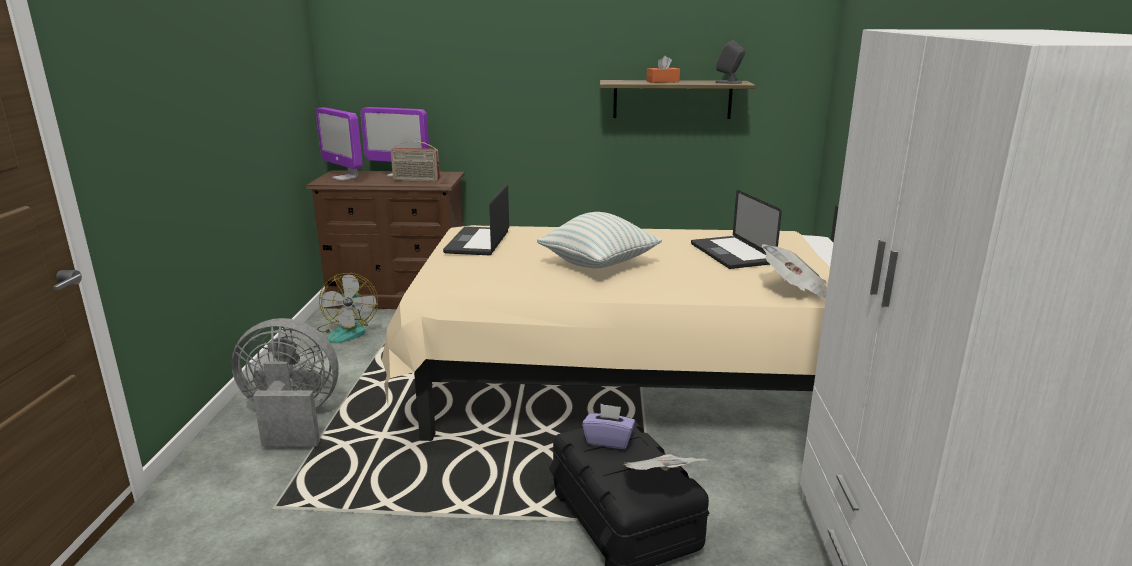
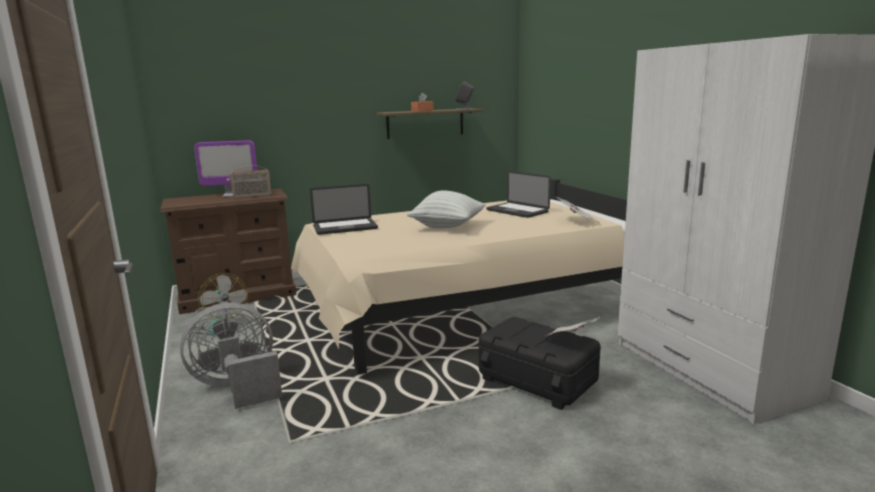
camera: 25 degrees left, 5 degrees down
monitor [316,107,363,181] -> none
laptop [443,184,509,255] -> laptop turned 90 degrees counterclockwise [310,184,378,235]
purple tissue box [582,404,635,449] -> none

